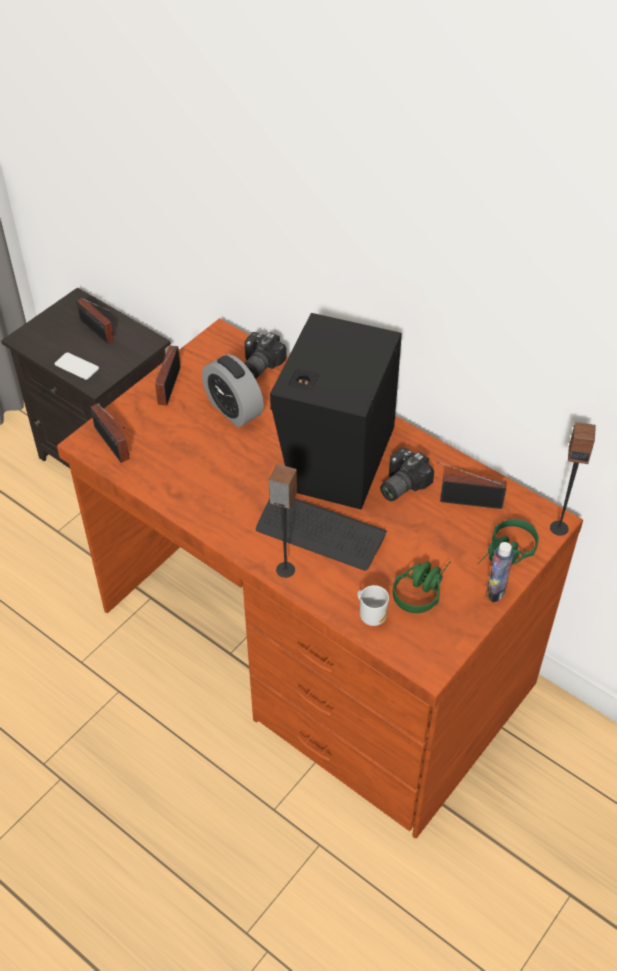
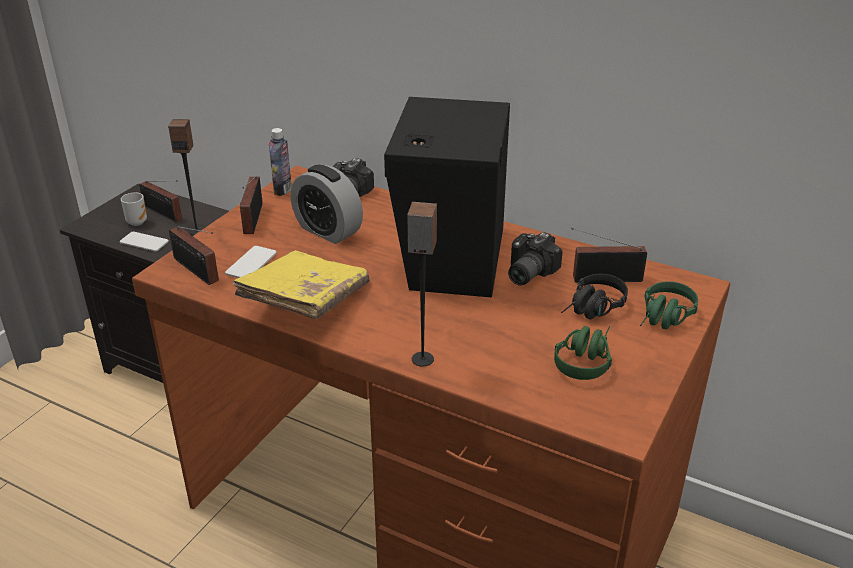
camera: 10 degrees left, 15 degrees down
keyboard [256,498,387,571] -> none
mug [357,585,389,626] -> mug moved to [121,192,147,226]
bottle [486,542,514,602] -> bottle moved to [269,128,292,196]
speaker [550,422,596,536] -> speaker moved to [168,119,204,235]
none -> phone [225,246,277,278]
none -> yellow book [233,250,370,319]
none -> black headphones [561,274,628,320]

